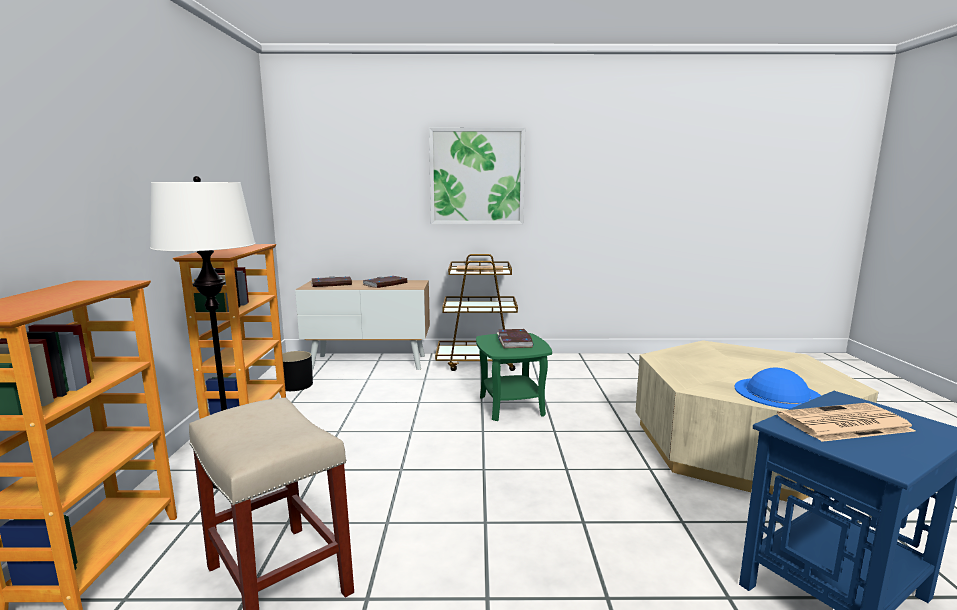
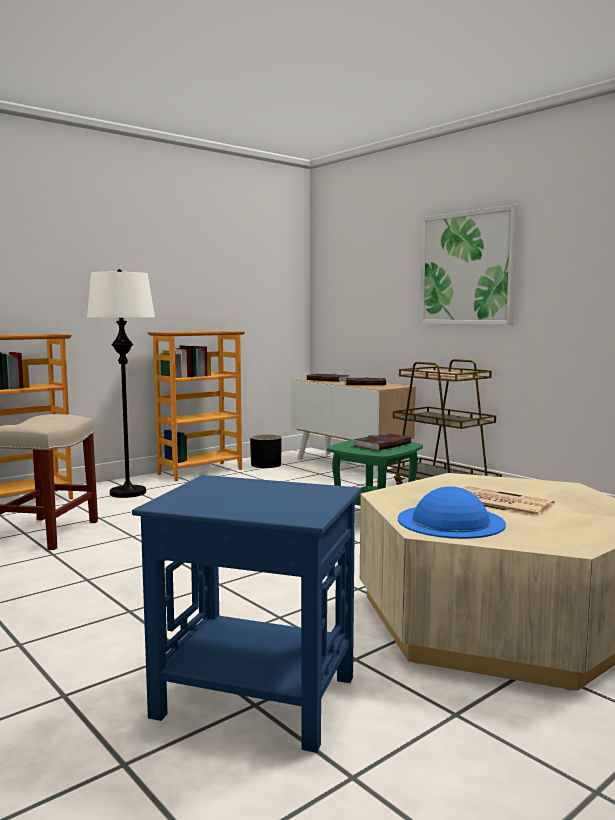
camera: 50 degrees right, 5 degrees down
newspaper [777,403,916,442] -> newspaper moved to [460,486,555,517]

